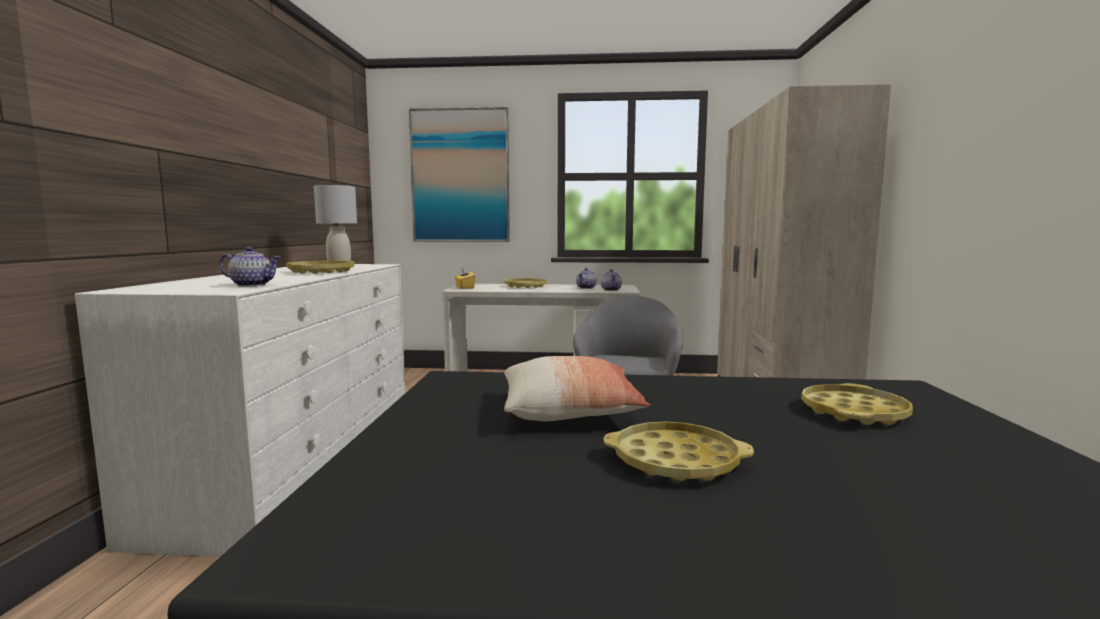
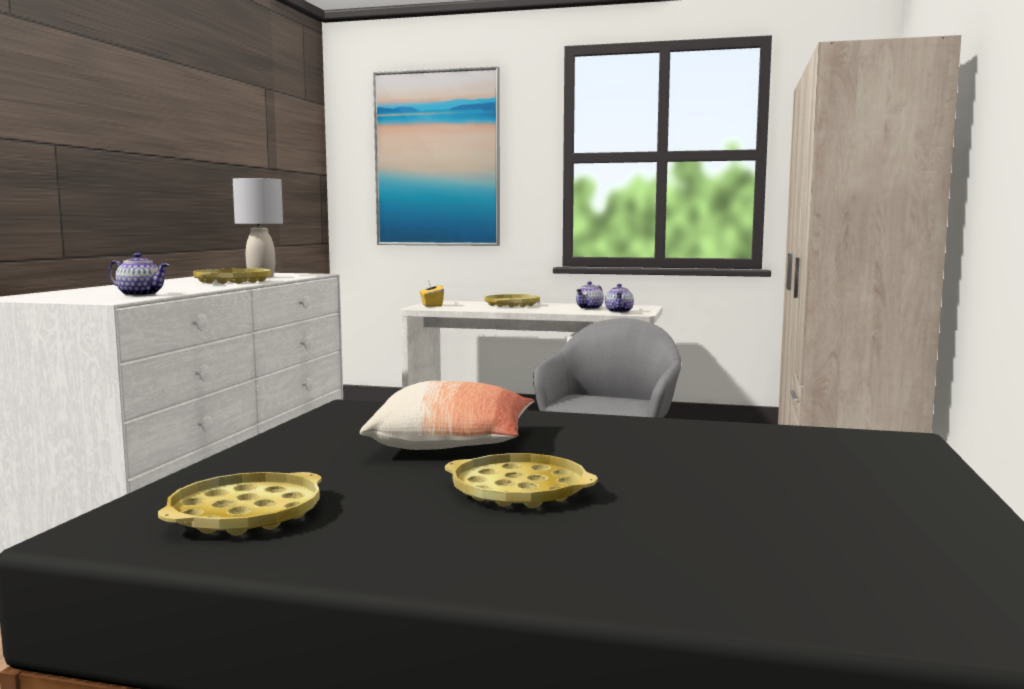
camera: 10 degrees right, 0 degrees up
yellow tray [801,383,913,425] -> yellow tray moved to [158,472,322,536]

